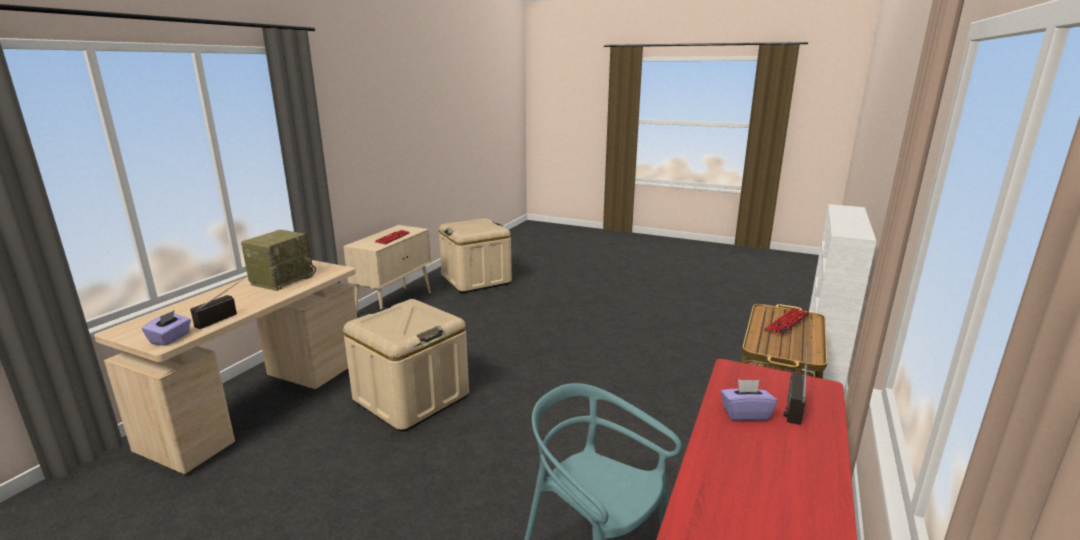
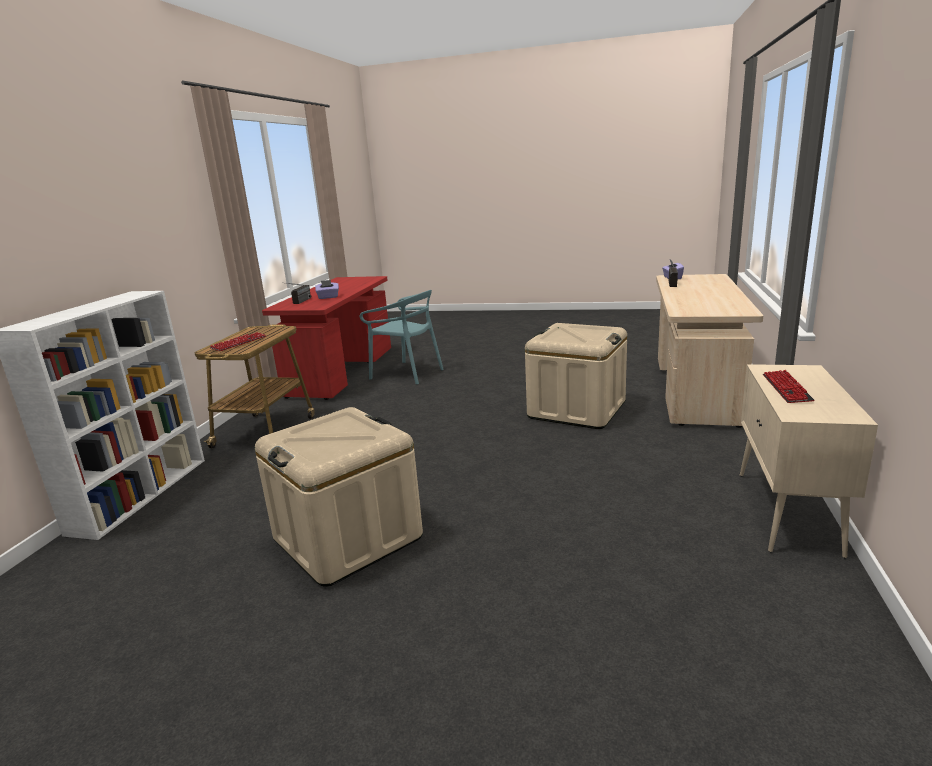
camera: 170 degrees right, 0 degrees up
radio [241,230,316,291] -> none
beige storage box [439,218,512,293] -> beige storage box moved to [255,407,423,587]

